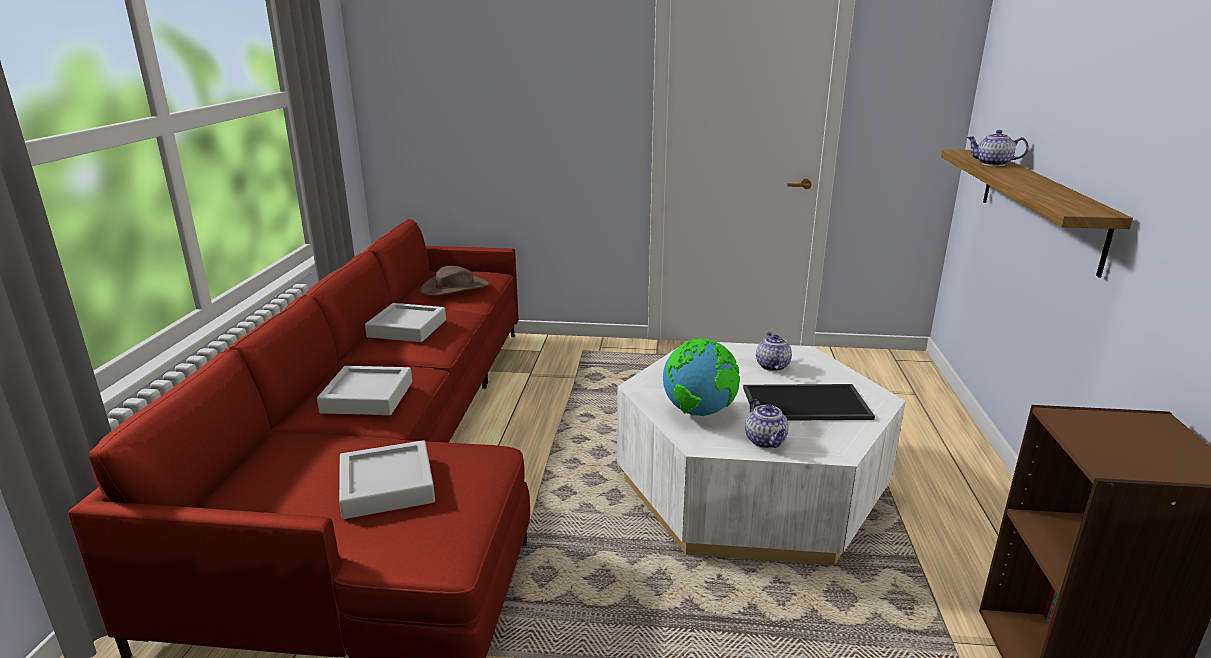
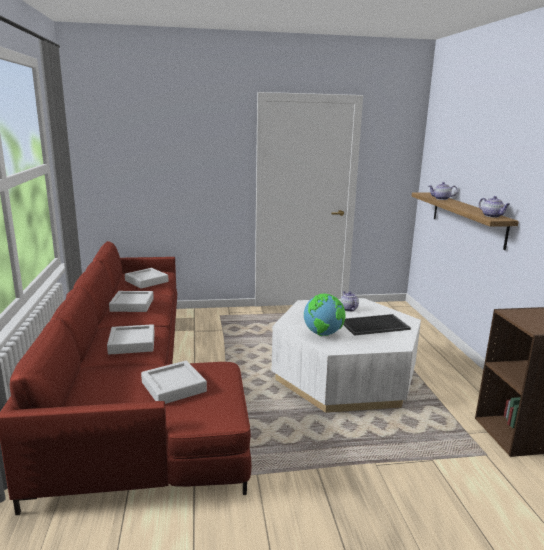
camera: 15 degrees left, 5 degrees down
brown hat [420,266,489,296] -> grey tray [125,268,169,289]
teapot [745,399,789,448] -> teapot moved to [479,196,510,218]

